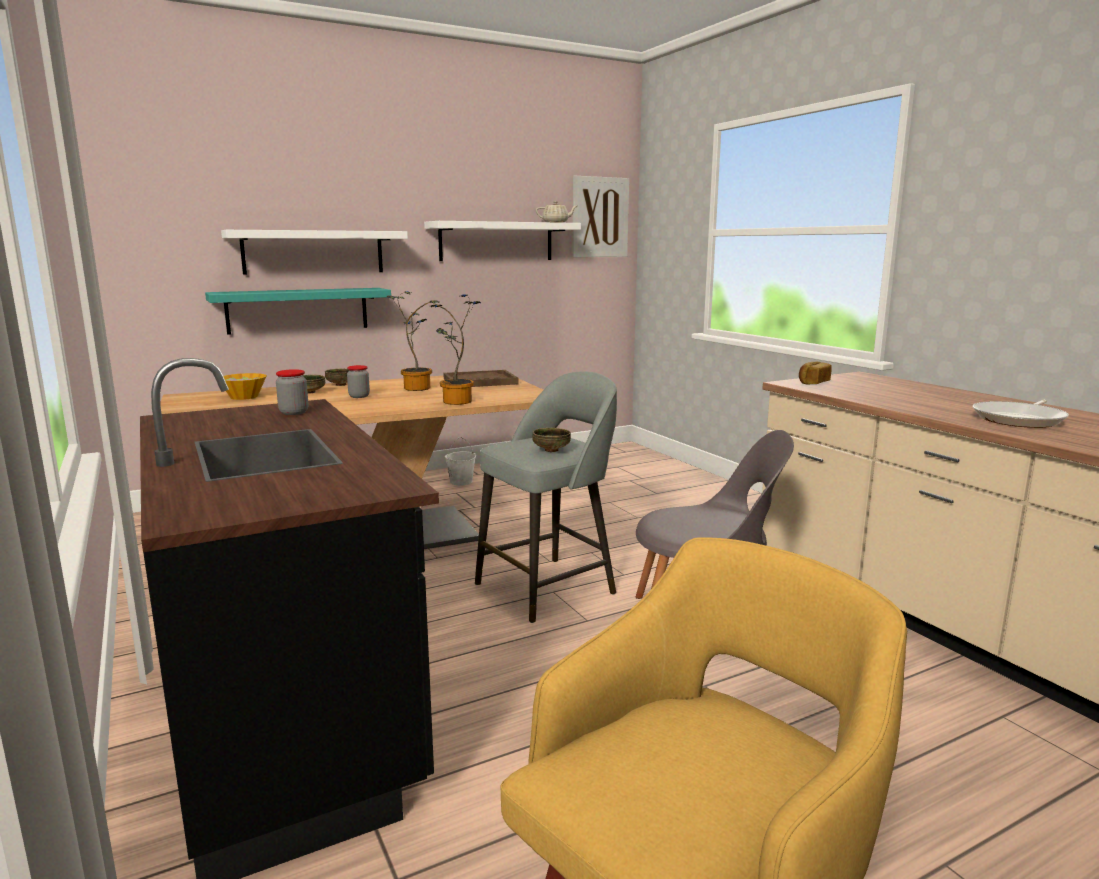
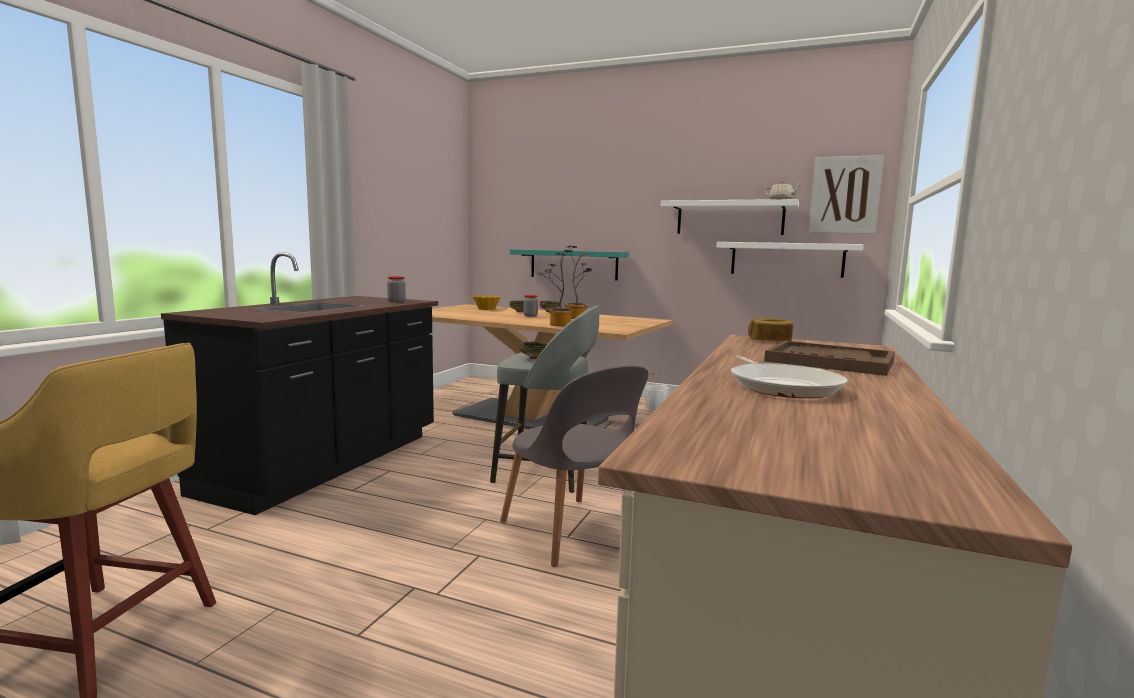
camera: 50 degrees right, 5 degrees down
white shelf [221,230,408,274] -> white shelf moved to [717,242,864,278]
brown tray [443,370,519,387] -> brown tray moved to [764,341,895,376]
frying pan [973,400,1069,428] -> frying pan turned 105 degrees counterclockwise [731,356,848,398]

